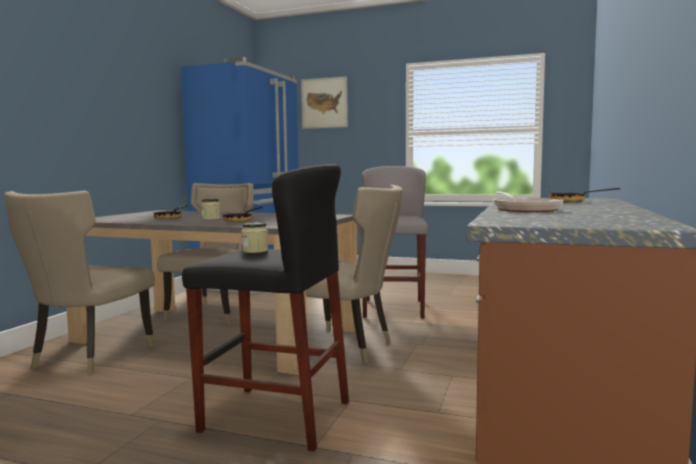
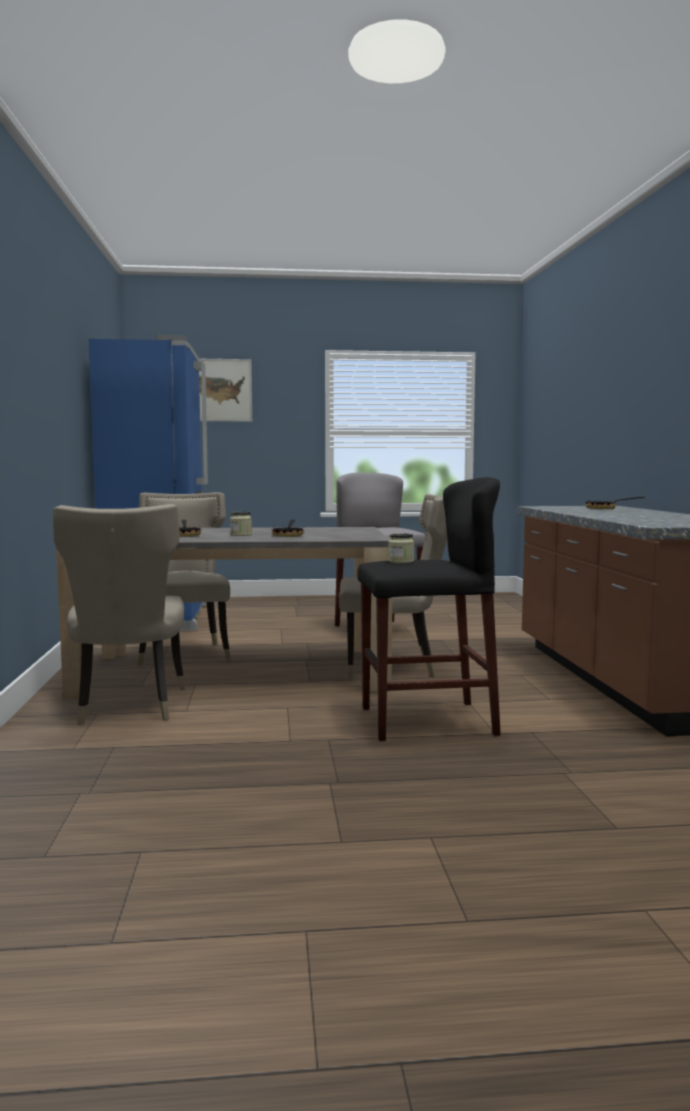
camera: 25 degrees left, 0 degrees up
frying pan [493,191,563,212] -> none

